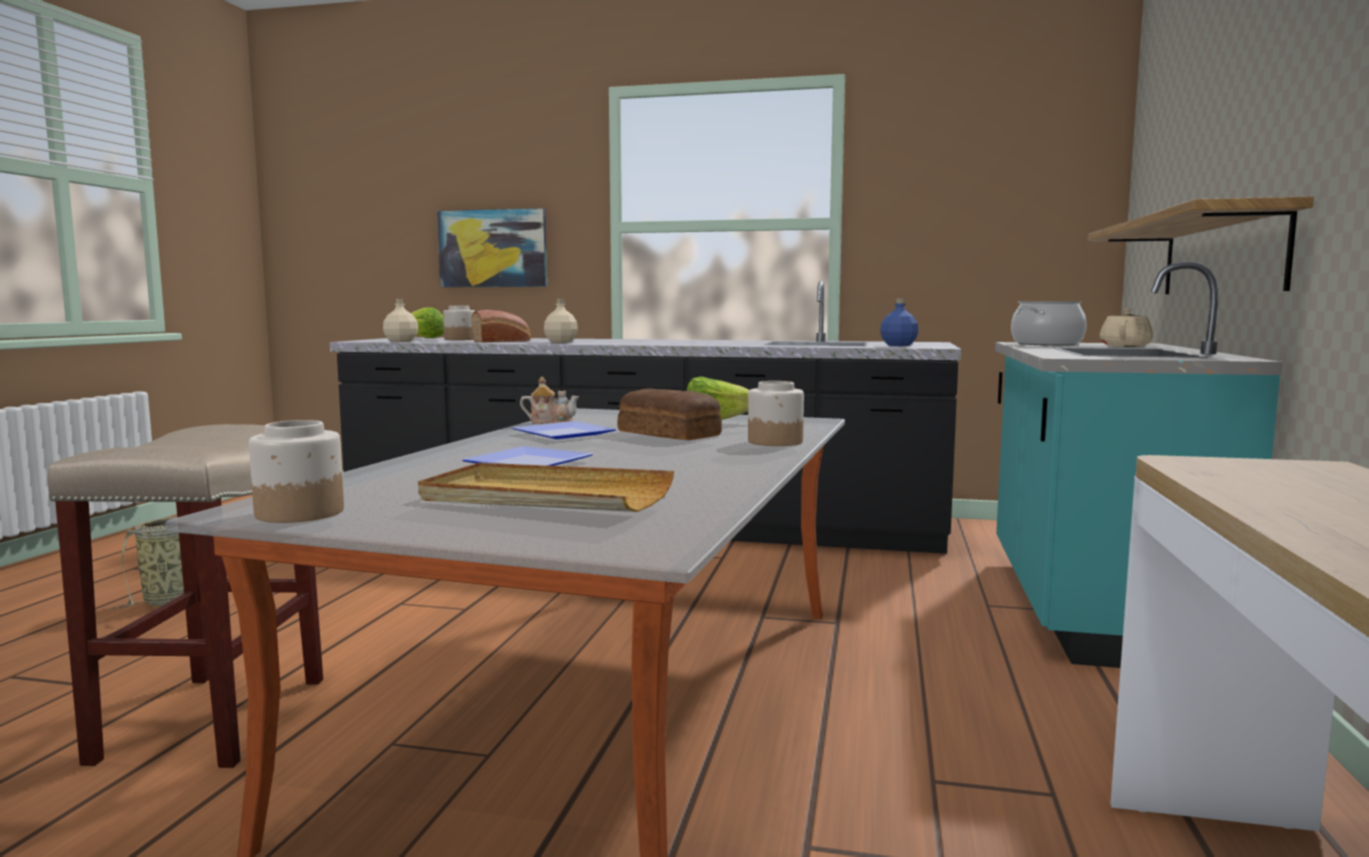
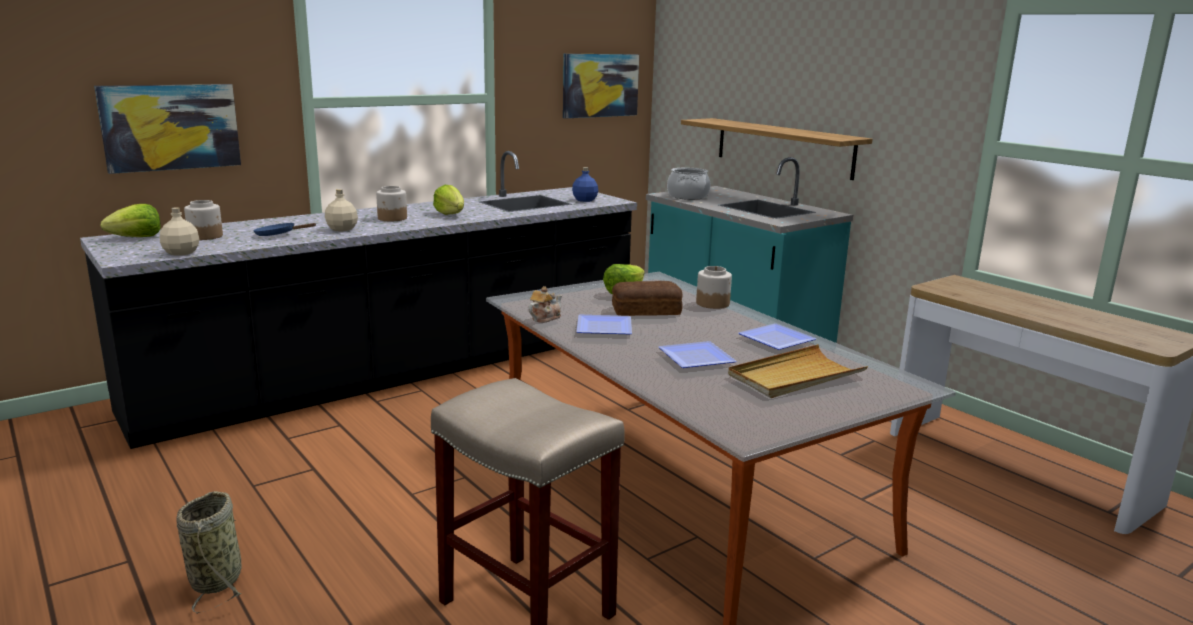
camera: 50 degrees left, 10 degrees up
jar [249,420,344,523] -> jar moved to [376,186,407,221]
bread [472,310,531,343] -> blue frying pan [253,223,316,236]
beige teapot [1099,308,1153,347] -> none
none -> lettuce [433,185,464,215]
none -> picture [563,54,639,119]
none -> plate [738,323,816,350]

